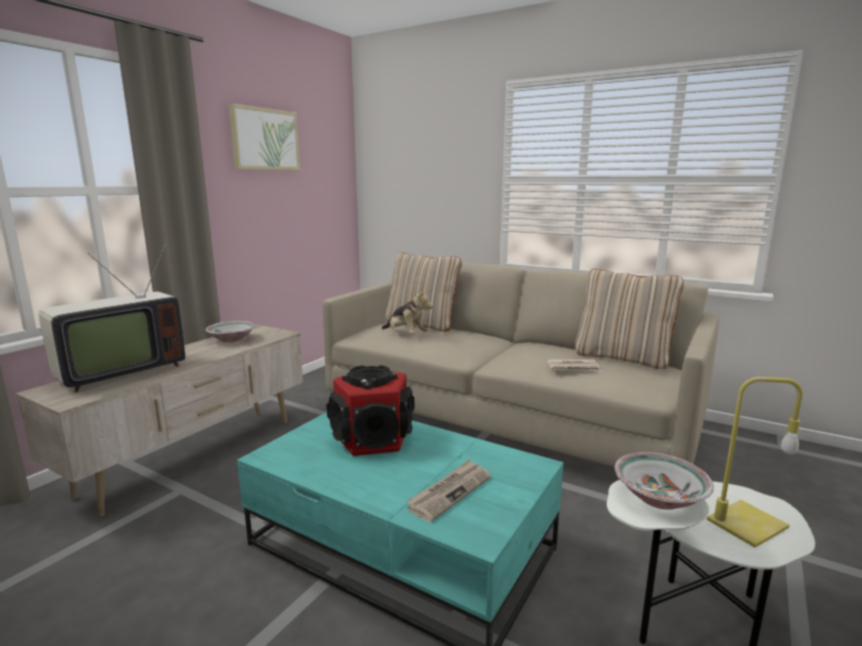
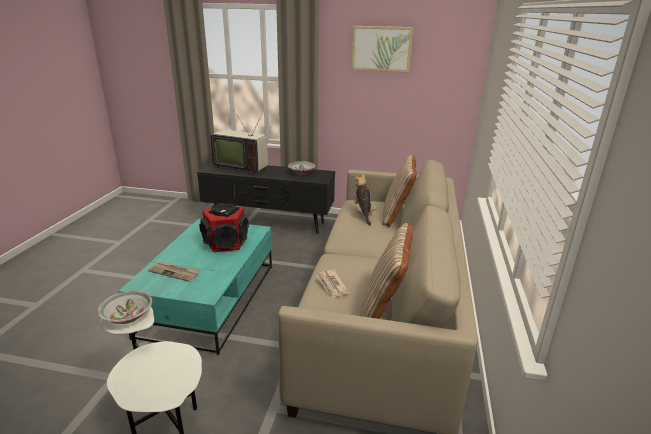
camera: 70 degrees right, 10 degrees up
beige tv stand [16,324,303,517] -> black tv stand [197,161,336,234]
plush toy [382,289,433,334] -> plush toy turned 150 degrees clockwise [354,174,377,225]
yellow table lamp [706,377,803,548] -> none

